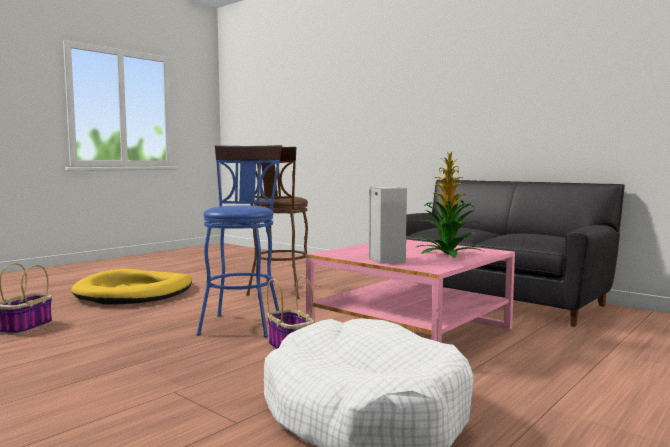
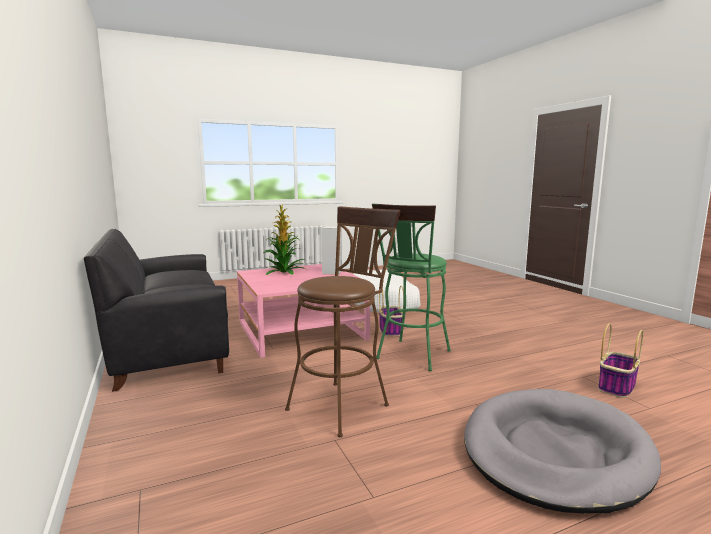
camera: 155 degrees left, 5 degrees up
yellow dog bed [71,269,192,305] -> grey dog bed [464,389,661,513]
blue stool [197,145,282,338] -> green stool [372,203,451,371]

